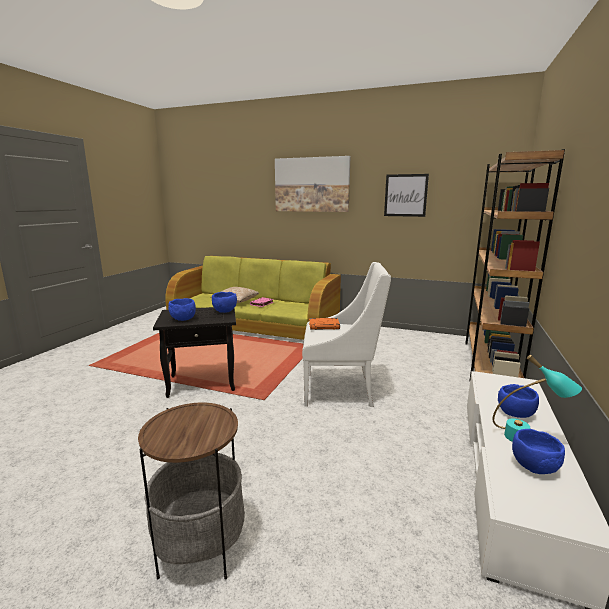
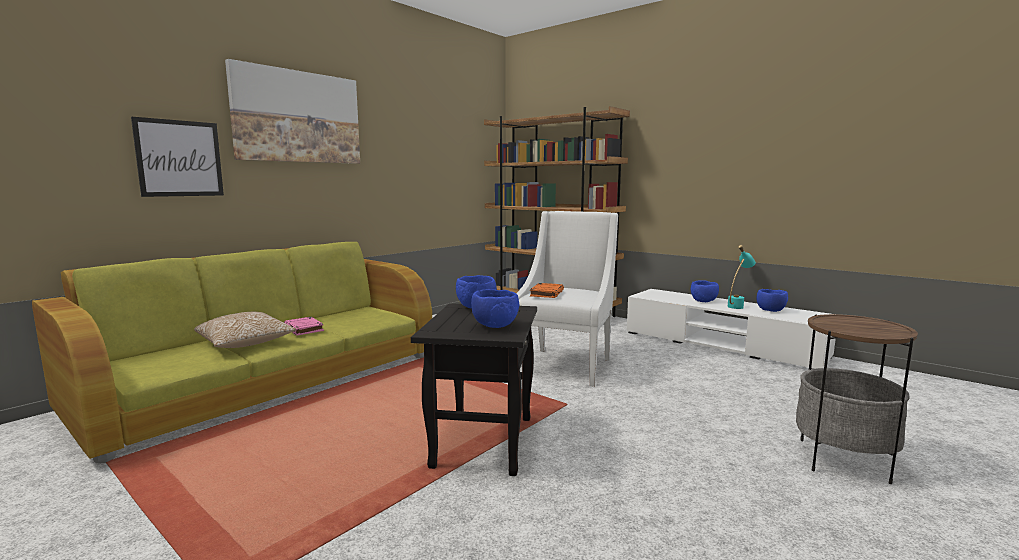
camera: 70 degrees left, 5 degrees down
picture [384,174,429,217] -> picture moved to [131,117,224,197]

